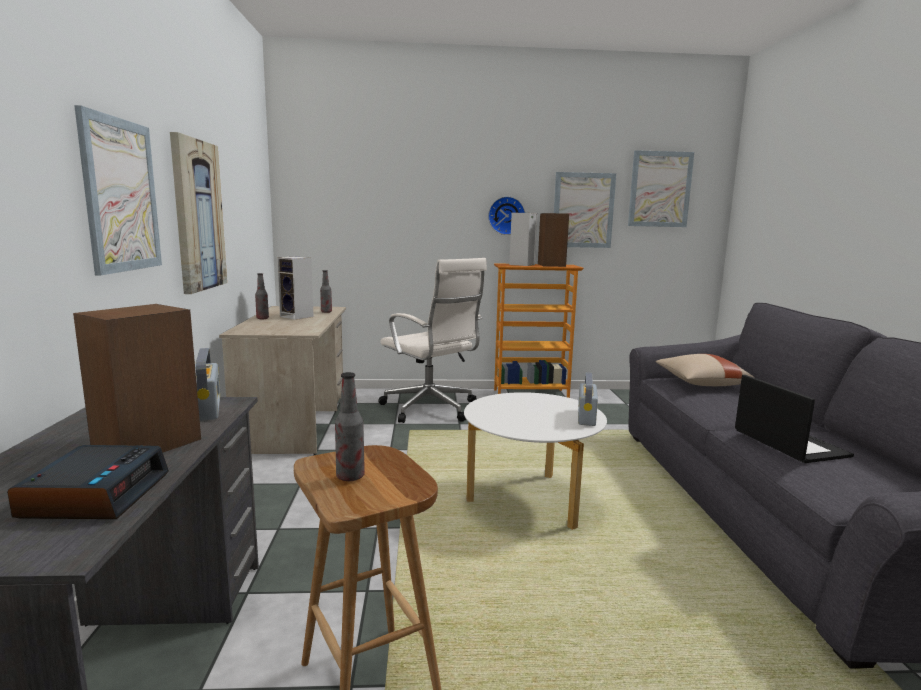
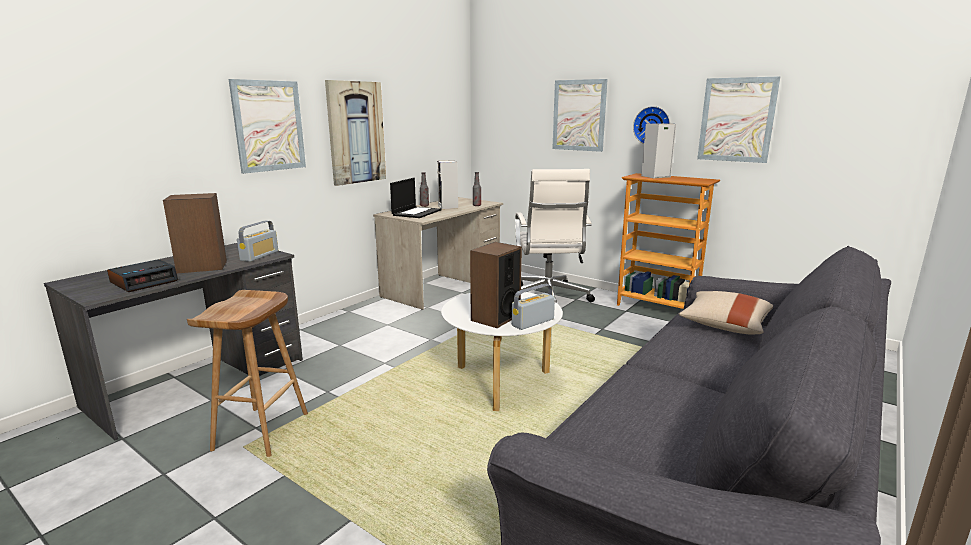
camera: 40 degrees right, 5 degrees up
bottle [335,372,365,481] -> none
speaker [538,213,569,267] -> speaker moved to [470,242,522,328]
picture [628,150,694,227] -> picture moved to [552,79,608,152]
laptop [735,375,854,463] -> laptop moved to [390,178,441,218]

